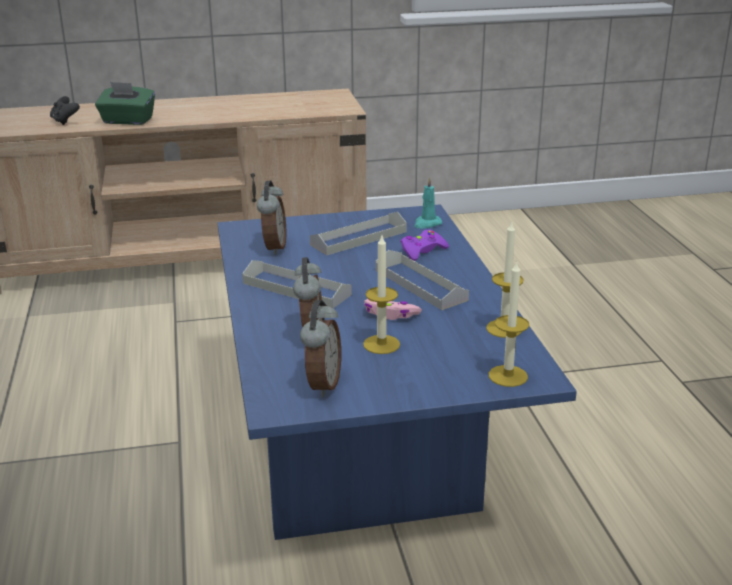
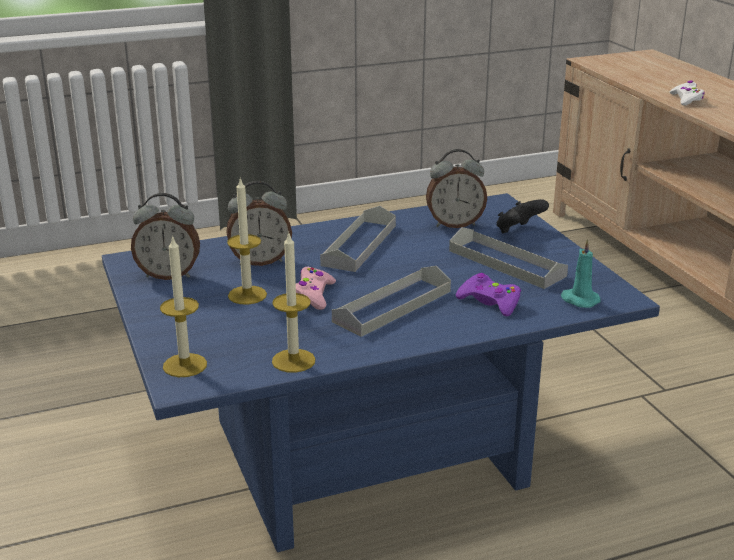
camera: 80 degrees right, 0 degrees up
black game controller [50,96,80,125] -> black game controller moved to [497,199,549,233]
green tissue box [95,82,155,125] -> white game controller [670,81,705,106]

